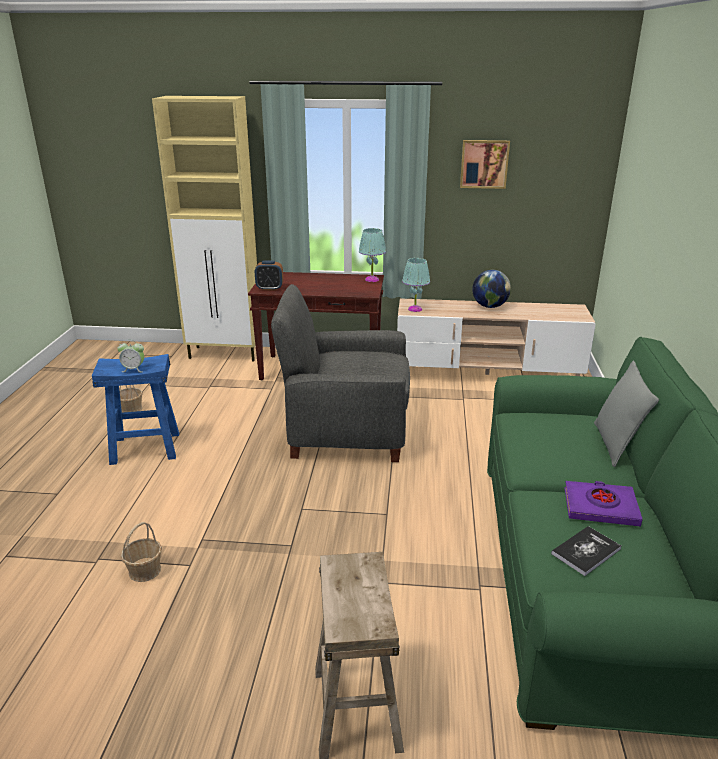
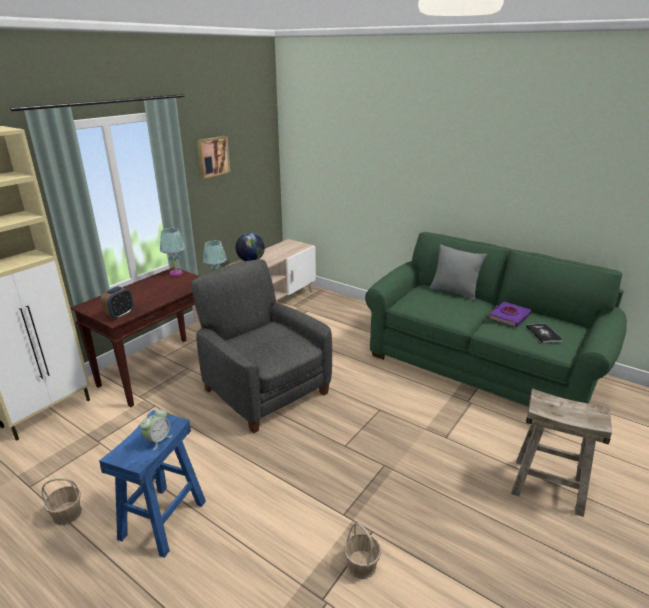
camera: 60 degrees left, 0 degrees up
grey armchair [271,284,410,462] -> grey armchair turned 105 degrees clockwise [191,259,332,434]

